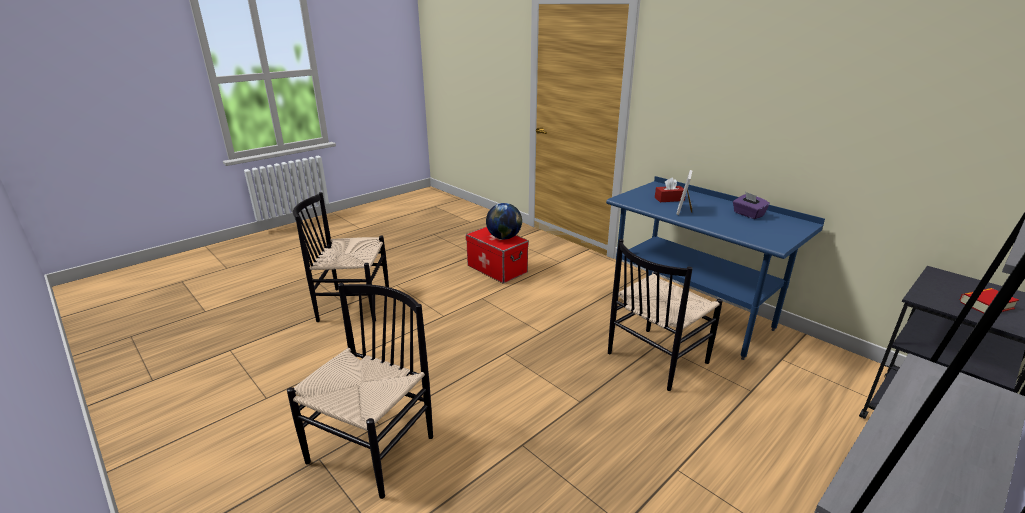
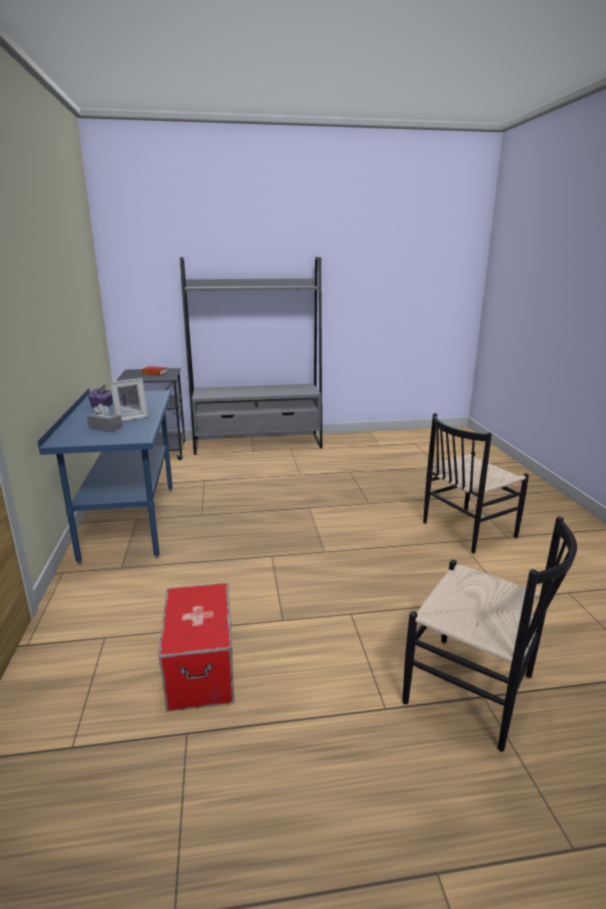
camera: 145 degrees left, 5 degrees down
globe [486,203,522,239] -> none
black chair [608,239,723,391] -> none
red tissue box [655,178,686,202] -> grey tissue box [87,403,123,432]

